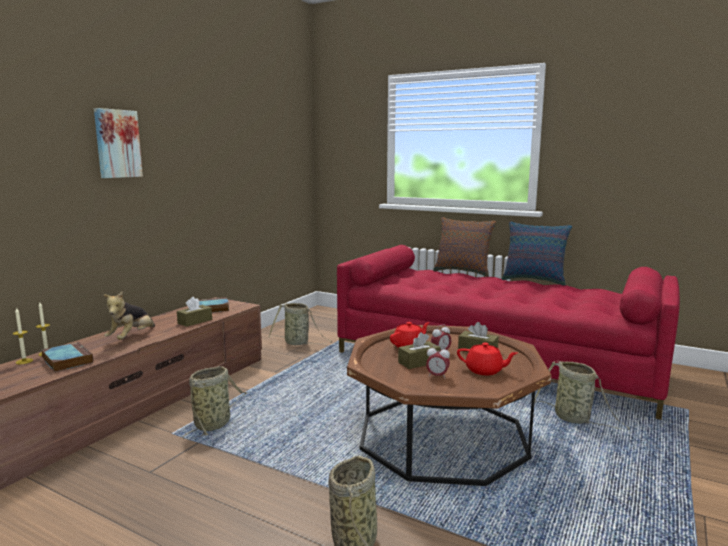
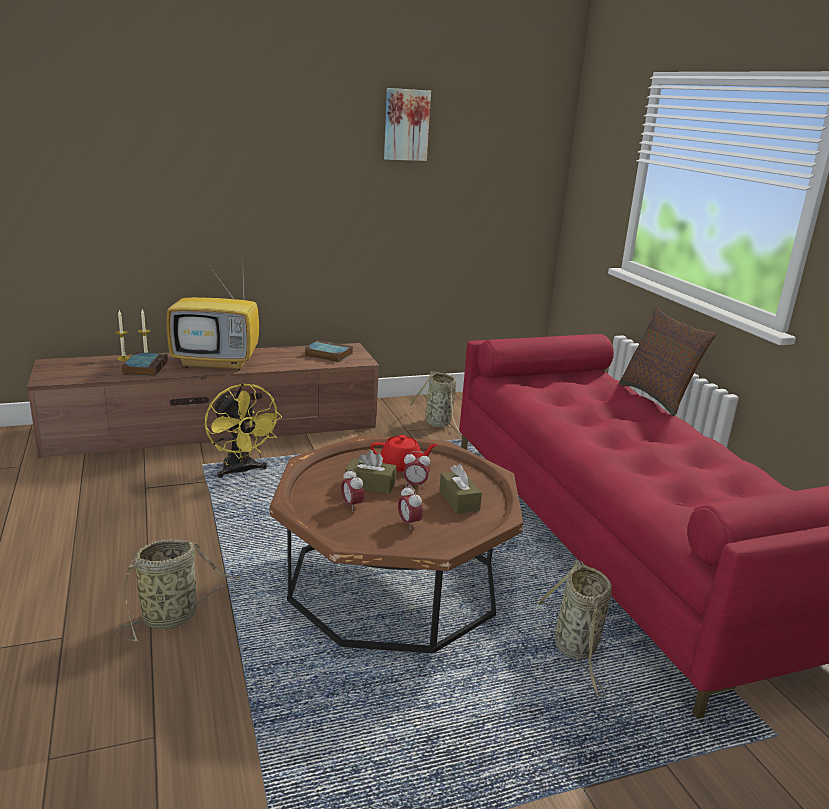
camera: 40 degrees right, 10 degrees up
picture [94,108,143,178] -> picture moved to [384,88,431,161]
plush toy [104,292,155,340] -> television [166,254,259,371]
brown tissue box [177,297,212,327] -> none
basket [183,366,247,439] -> yellow fan [205,383,282,478]
red teapot [457,342,518,375] -> alarm clock [398,485,423,530]
blue pillow [502,221,572,286] -> none

